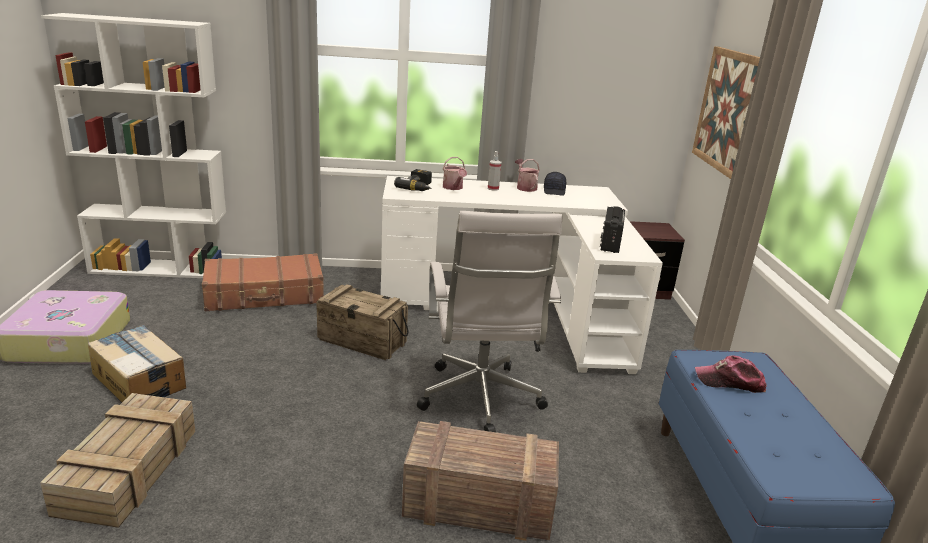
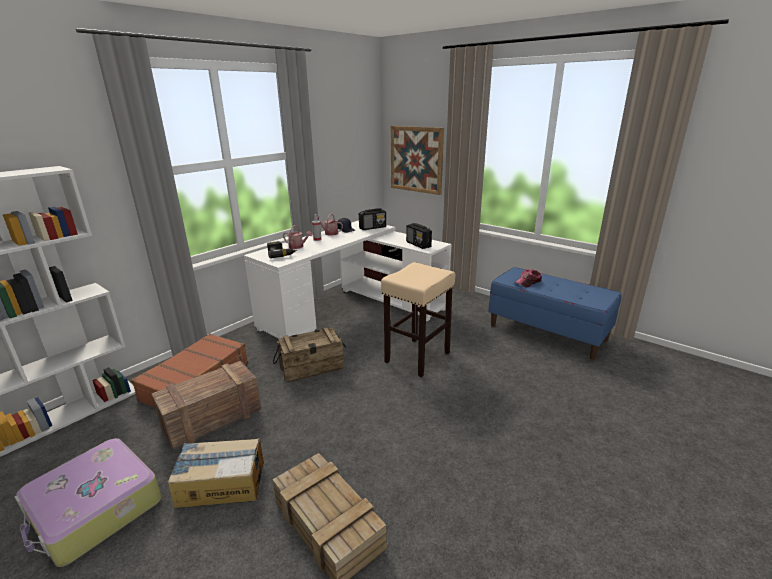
camera: 45 degrees left, 0 degrees up
crate [402,421,559,541] -> crate moved to [152,361,261,449]
white office chair [417,211,562,432] -> beige stool [381,262,456,377]
none -> radio [359,208,386,230]

